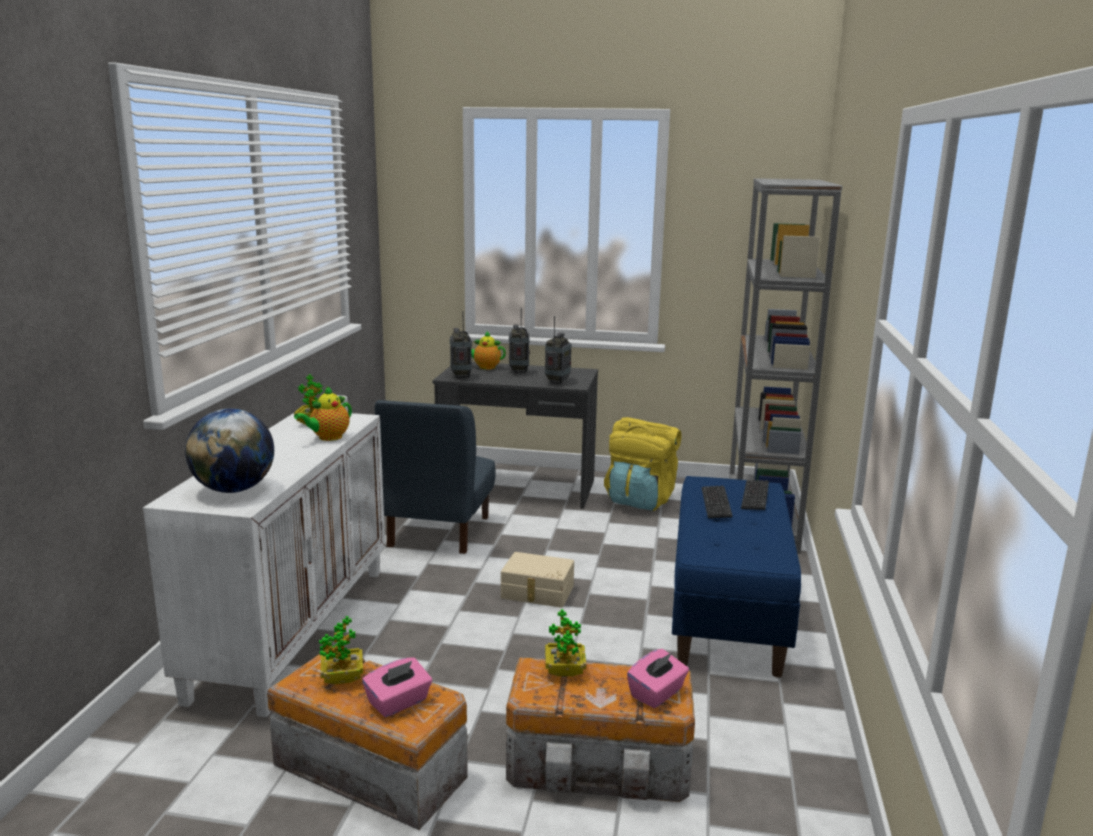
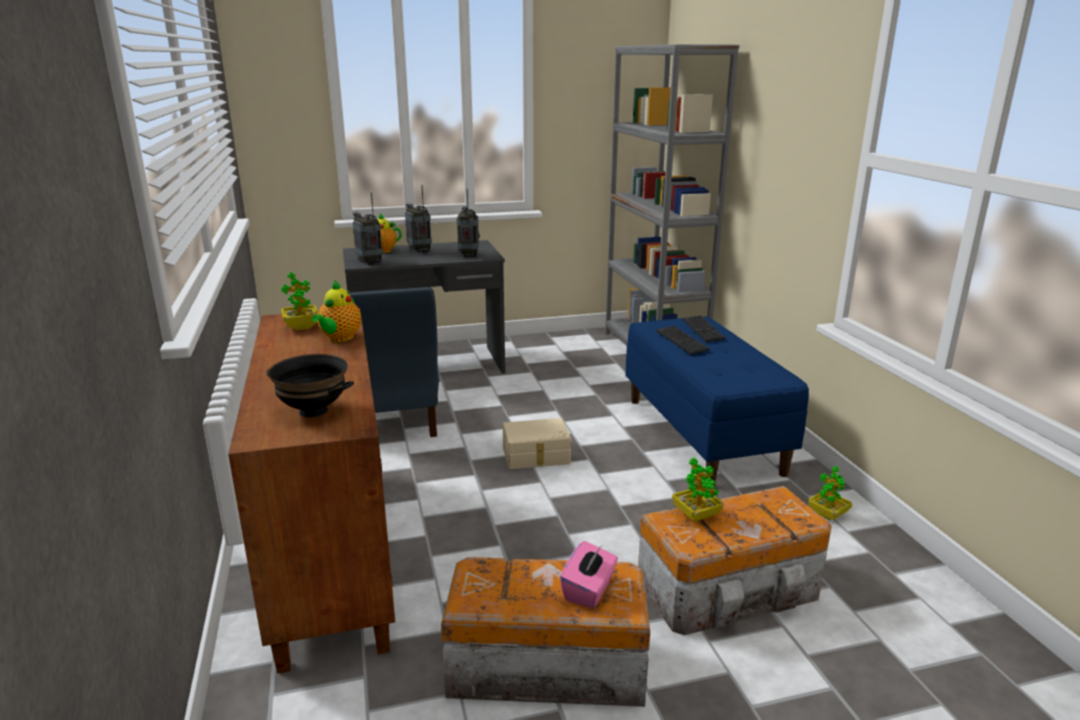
camera: 25 degrees left, 5 degrees up
white cabinet [143,413,385,718] -> brown cabinet [228,308,395,673]
globe [185,409,274,493] -> black bowl [266,354,354,417]
potted plant [319,616,363,684] -> potted plant moved to [808,466,852,520]
yellow backpack [604,417,681,511] -> none
pink tissue box [627,649,689,708] -> none

